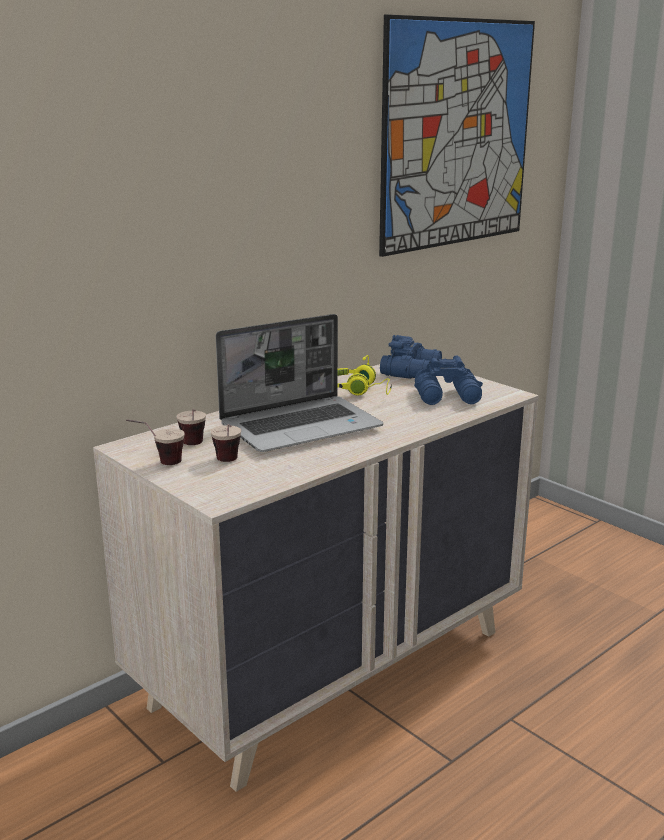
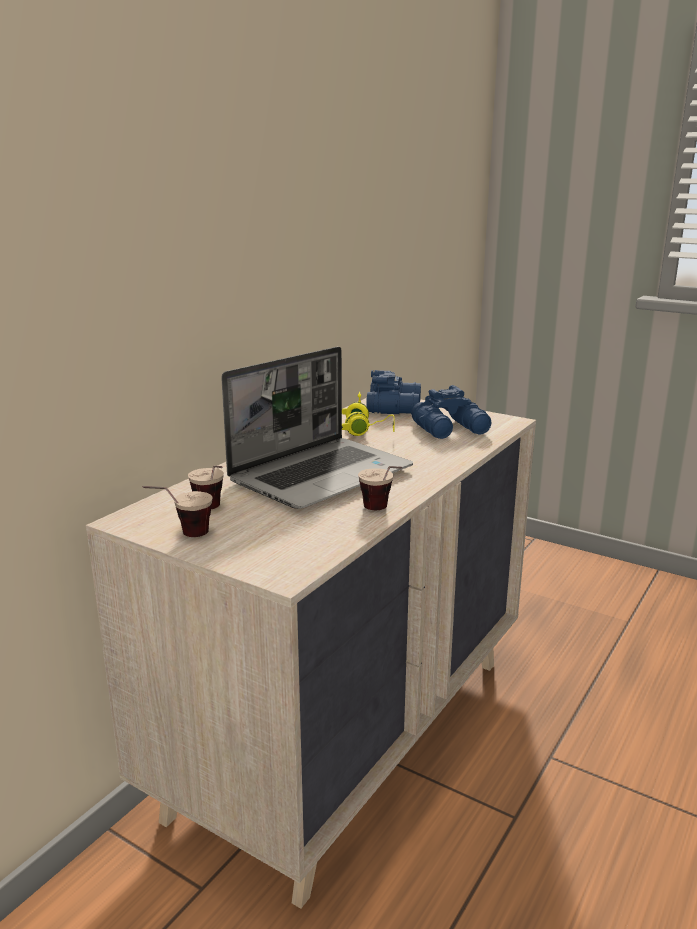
camera: 15 degrees left, 0 degrees up
cup [211,424,241,462] -> cup moved to [358,466,402,510]
picture [379,14,535,257] -> none

